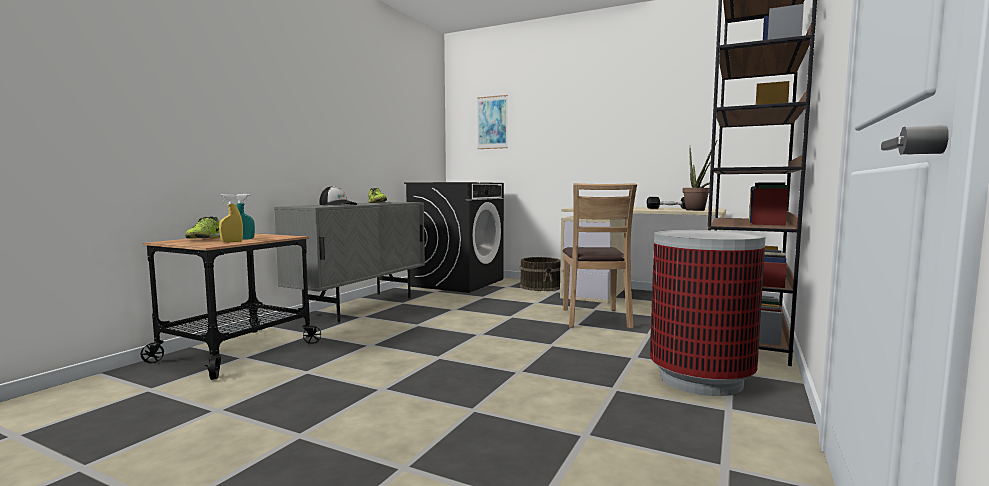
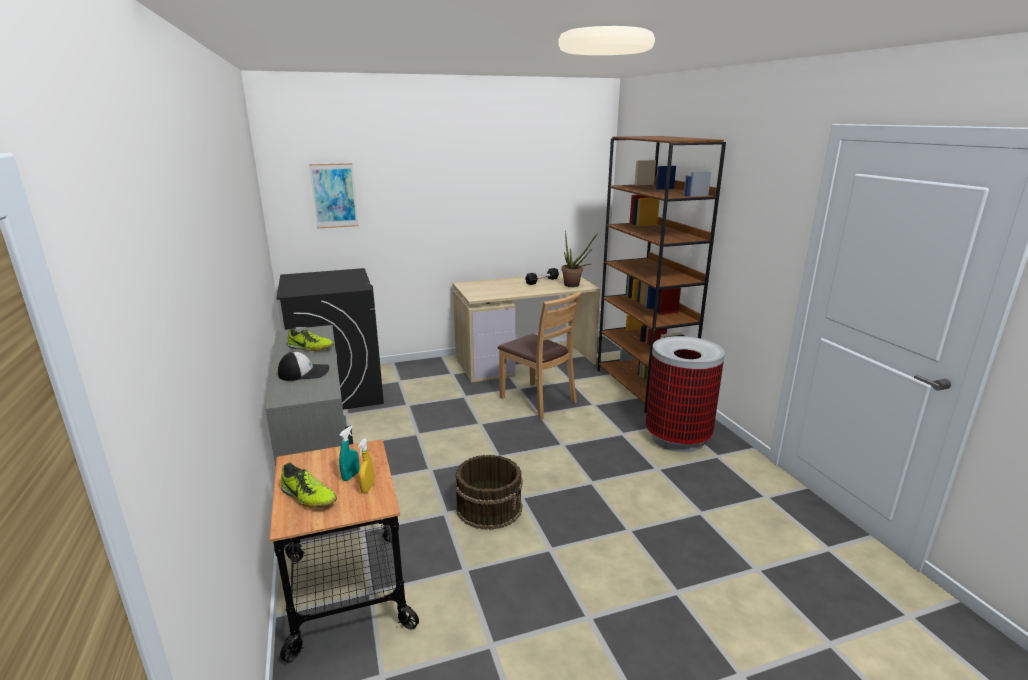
camera: 45 degrees left, 15 degrees up
brown bucket [520,257,560,291] -> brown bucket moved to [455,455,523,530]

